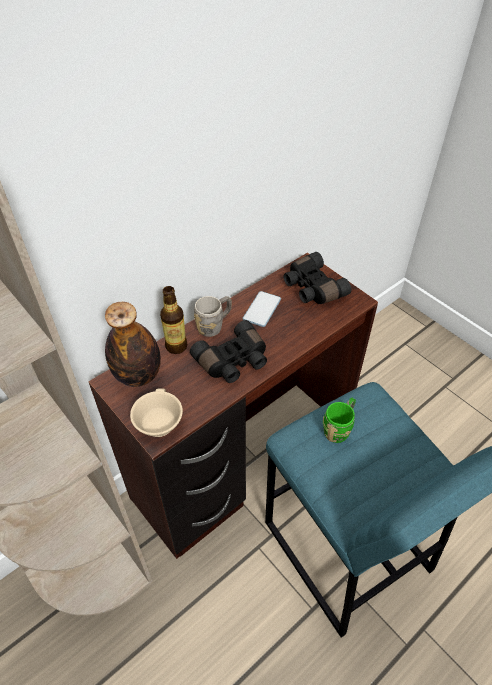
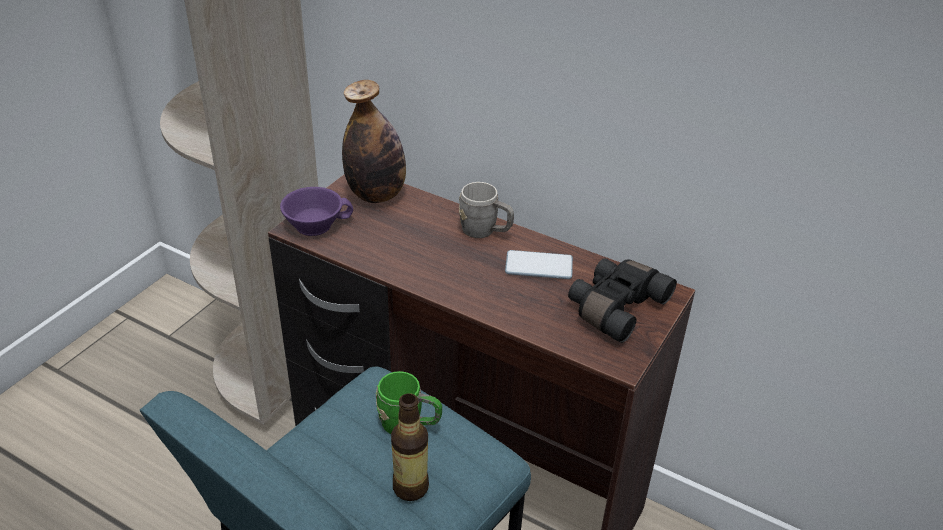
camera: 70 degrees right, 10 degrees down
beige cup [130,388,183,437] -> purple cup [280,187,353,236]
bottle [160,286,187,354] -> bottle moved to [391,393,429,501]
black binoculars [190,320,267,383] -> none

